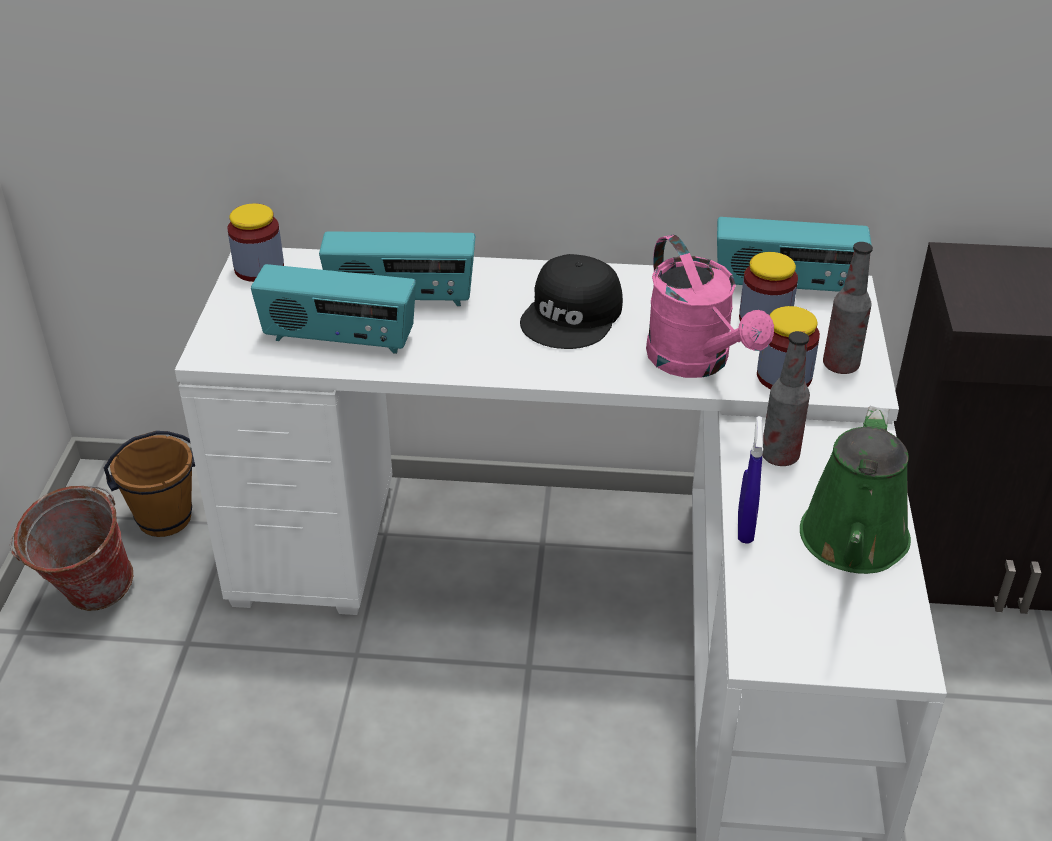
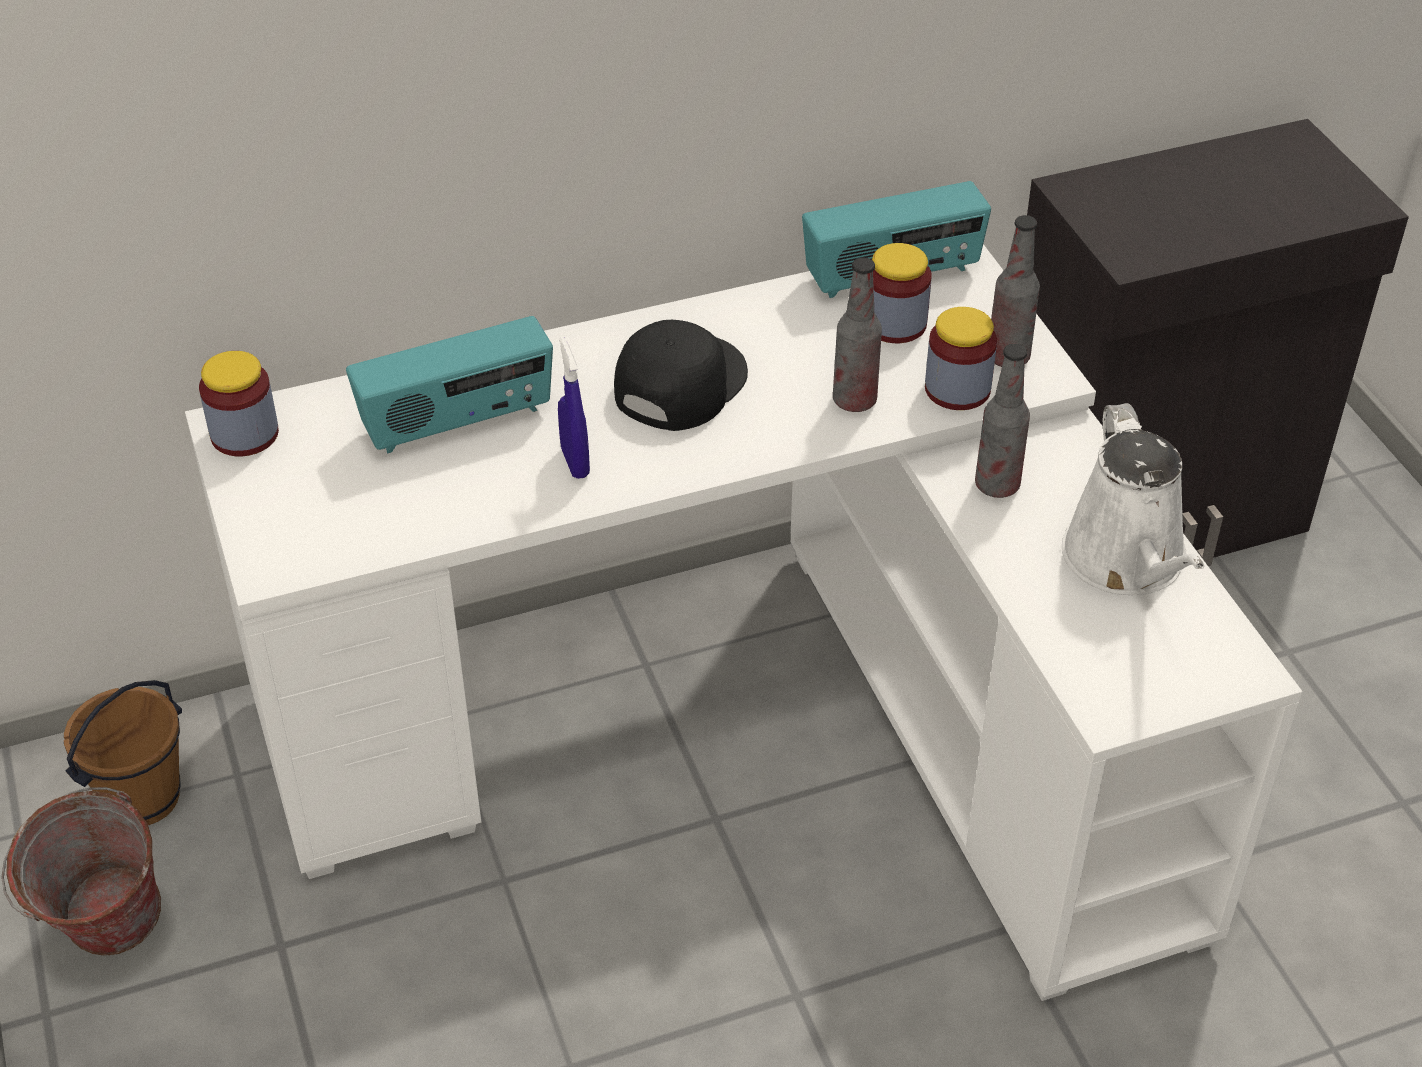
camera: 25 degrees left, 5 degrees up
radio [251,264,416,354] -> none
black cap [520,254,623,349] -> black cap turned 150 degrees counterclockwise [614,320,748,431]
pink watering can [646,234,774,378] -> bottle [833,258,882,412]
blue spray bottle [738,416,763,544] -> blue spray bottle moved to [558,337,590,479]
green watering can [800,406,911,574] -> white watering can [1062,403,1204,595]

